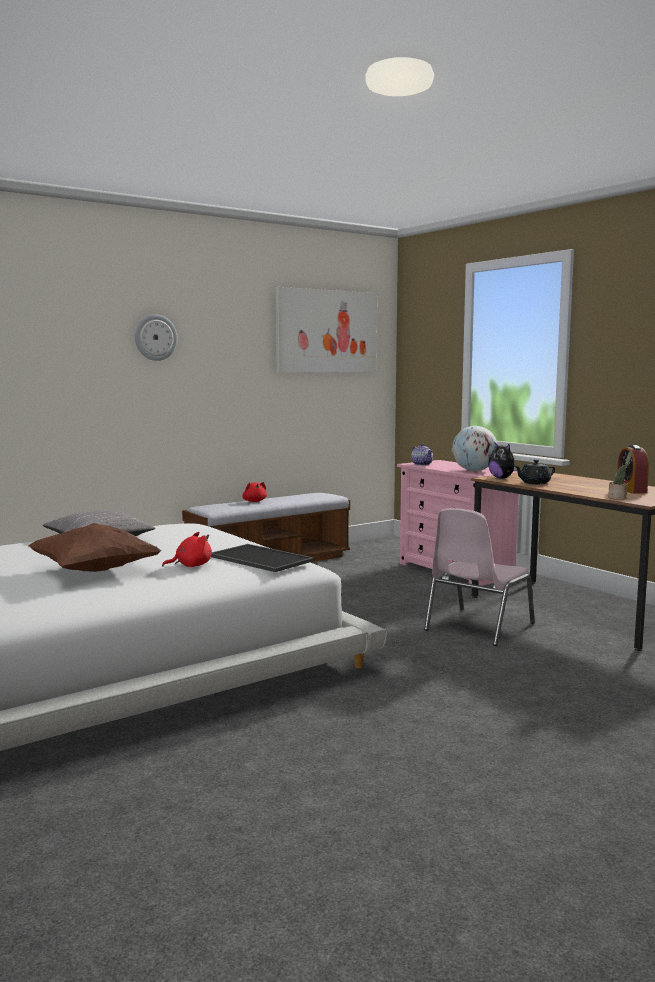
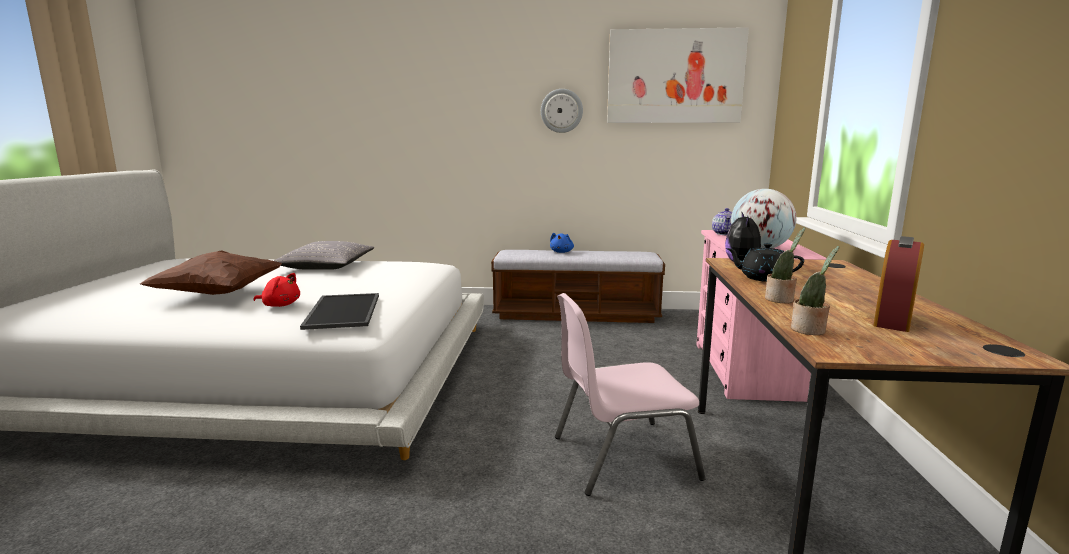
camera: 40 degrees right, 5 degrees up
wall clock [135,314,177,361] -> wall clock moved to [541,89,583,133]
red plush toy [242,482,267,502] -> blue plush toy [550,233,574,253]
none -> potted plant [765,227,805,303]

